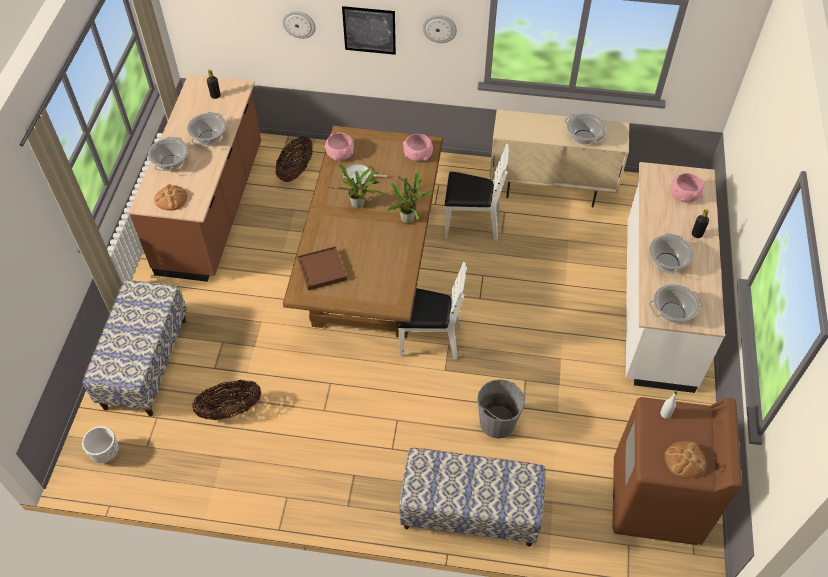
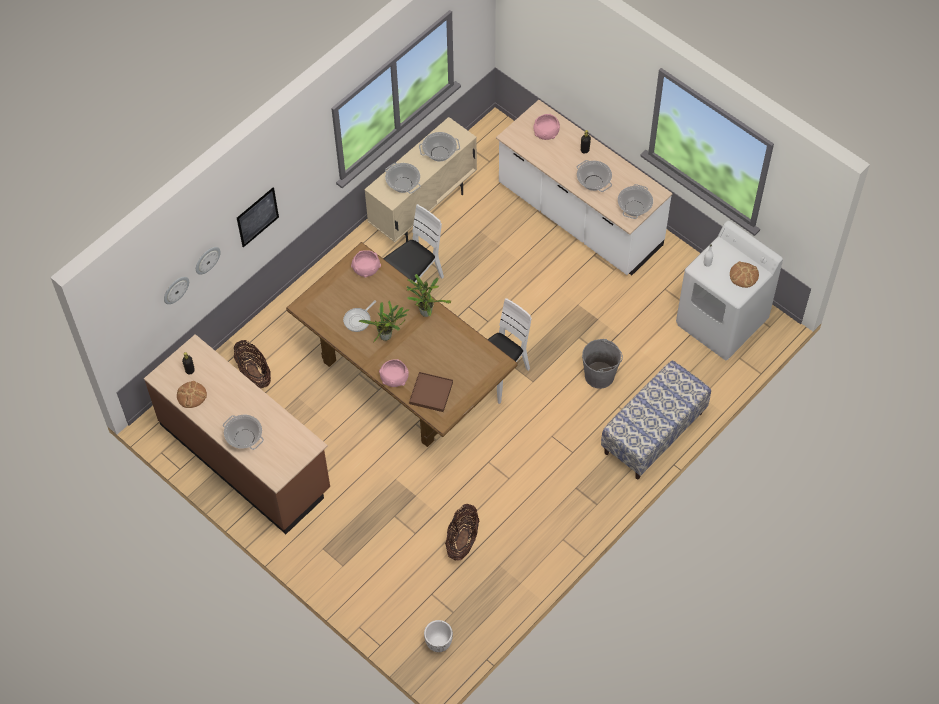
camera: 55 degrees left, 5 degrees up
bench [83,280,187,416] -> none
bread [154,184,187,211] -> bread moved to [177,381,207,408]
cooking pot [187,112,226,145] -> cooking pot moved to [385,163,421,194]
pink bowl [325,133,354,160] -> pink bowl moved to [379,359,409,387]
wall clock [422,15,457,43] -> wall clock moved to [164,277,189,304]
brown washing machine [612,397,742,545] -> white washing machine [676,221,783,360]

